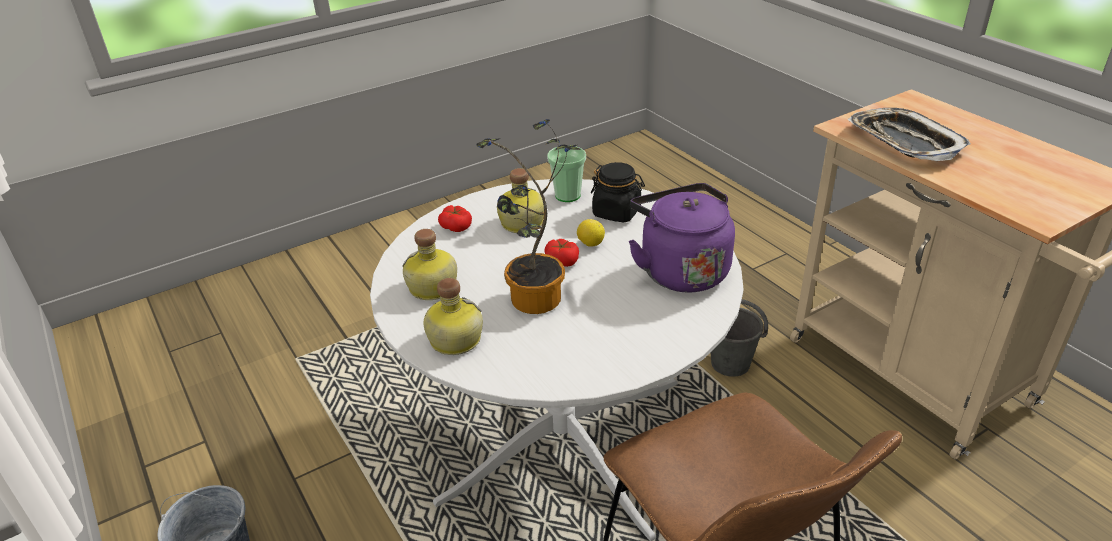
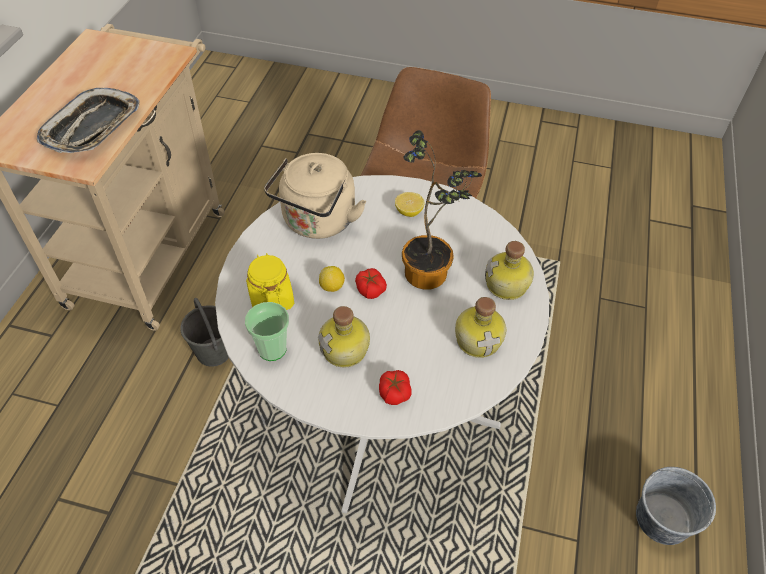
camera: 135 degrees left, 15 degrees up
black jar [591,162,645,222] -> yellow jar [246,253,294,310]
purple kettle [628,183,735,293] -> beige kettle [264,153,366,239]
none -> lemon [395,192,424,217]

